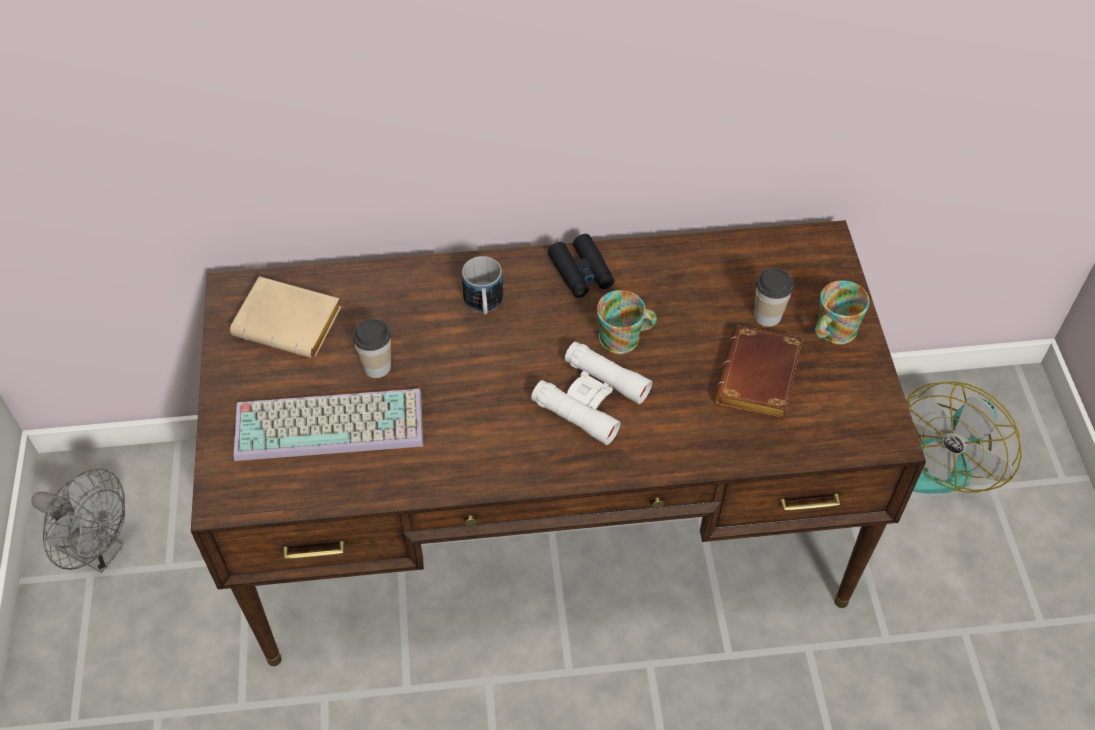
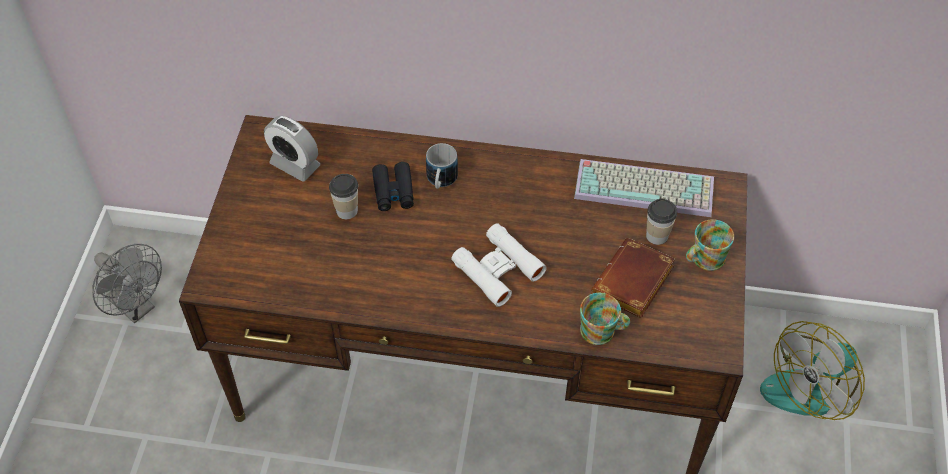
camera: 15 degrees right, 0 degrees up
beige book [230,276,341,358] -> alarm clock [264,116,320,182]
keyboard [234,389,423,461] -> keyboard moved to [574,159,714,217]
black binoculars [548,234,614,298] -> black binoculars moved to [372,162,414,211]
mug [597,290,657,354] -> mug moved to [580,293,630,345]

